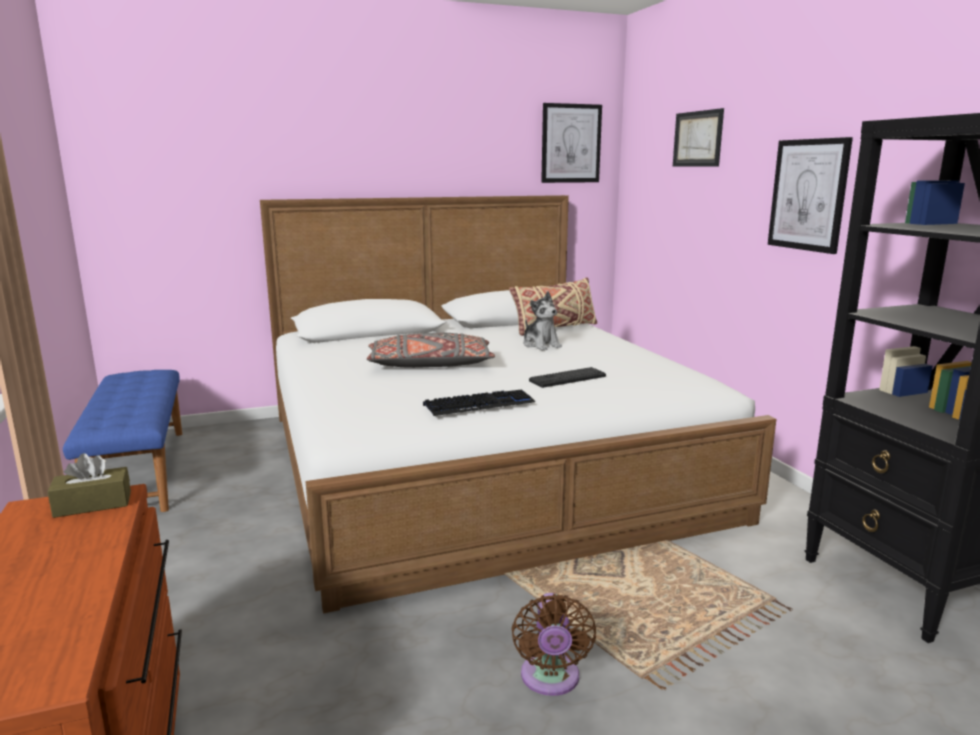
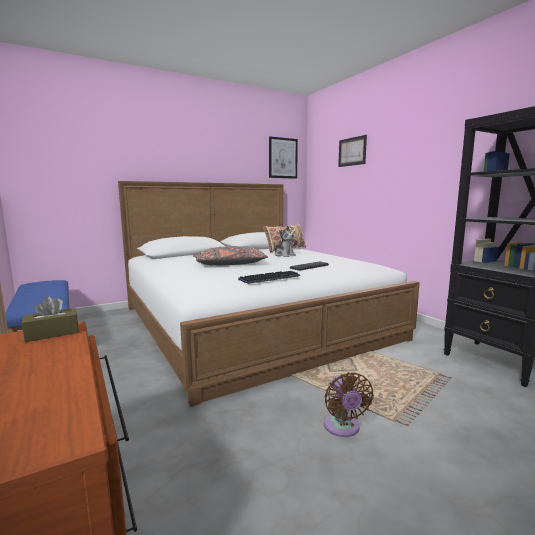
camera: 10 degrees left, 5 degrees down
picture [768,137,853,254] -> none

